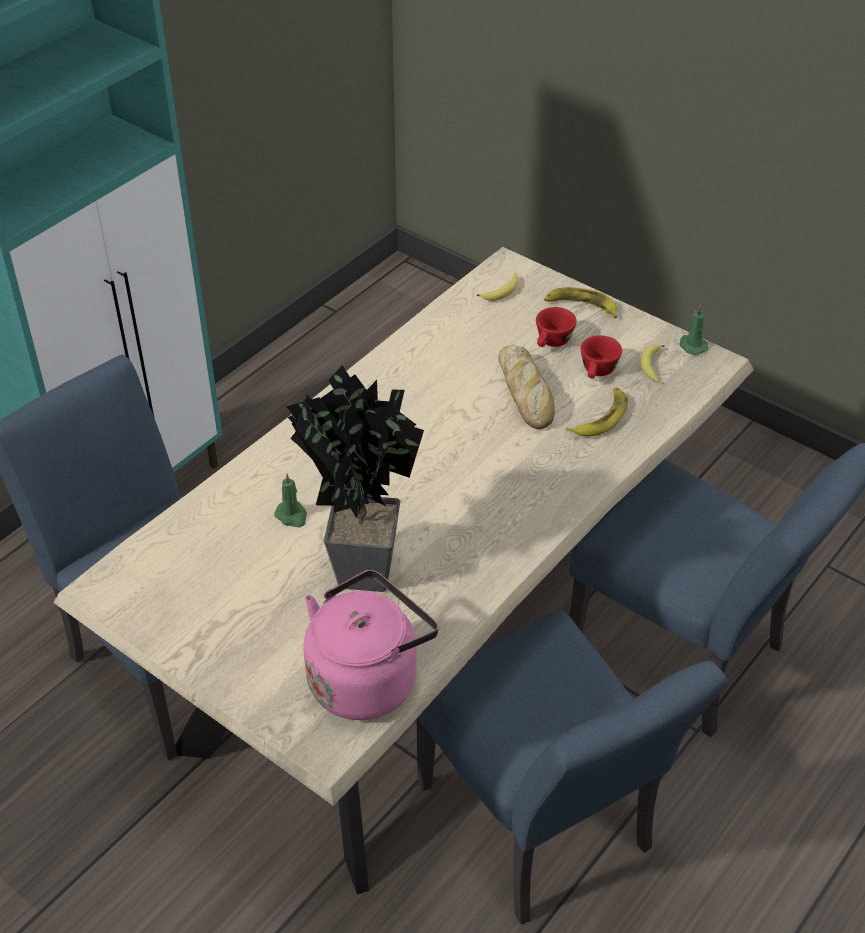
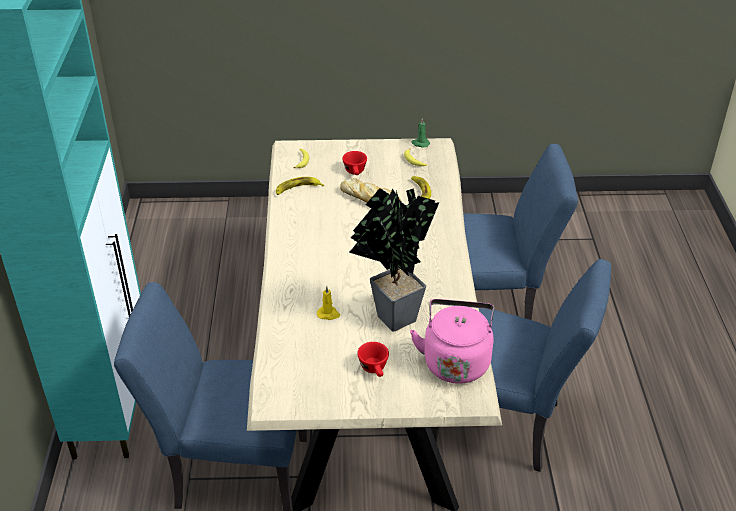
camera: 40 degrees left, 5 degrees down
green candle [274,474,307,527] -> yellow candle [317,286,340,320]
banana [544,287,618,318] -> banana moved to [276,177,324,195]
red cup [580,335,622,379] -> red cup moved to [357,342,389,377]

